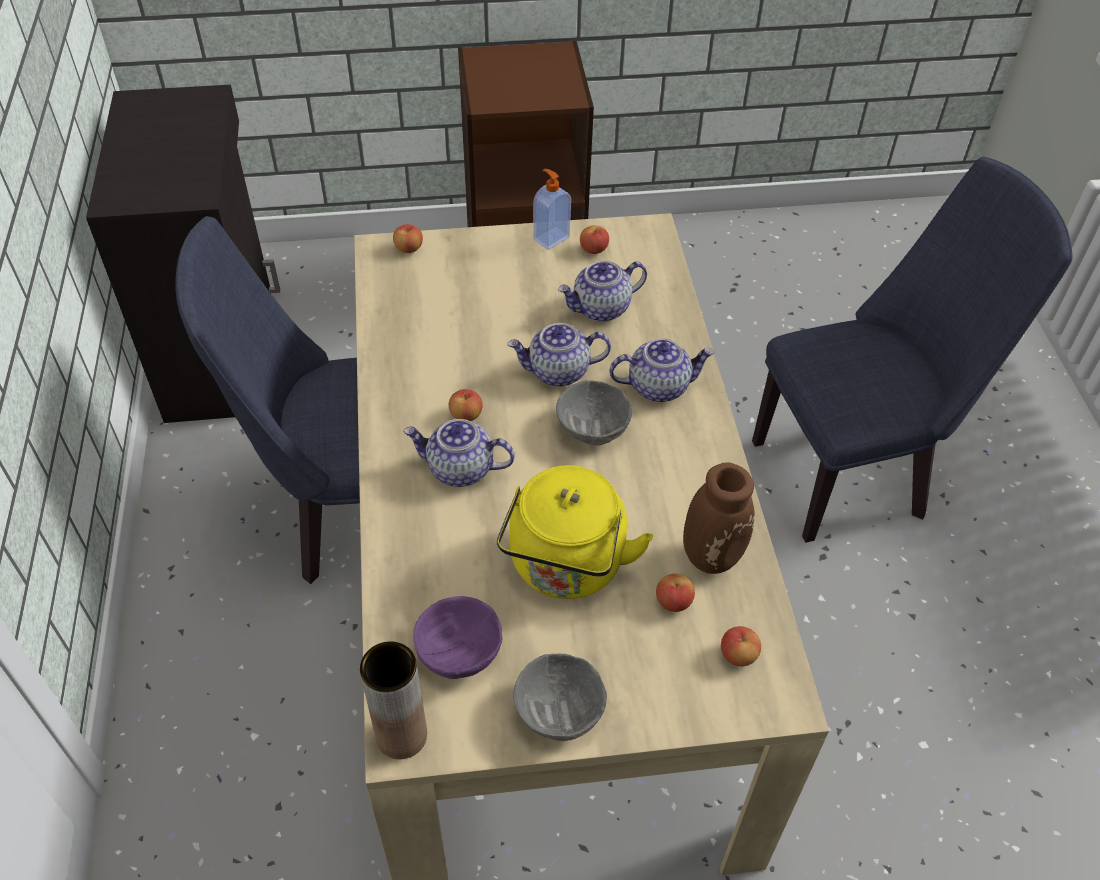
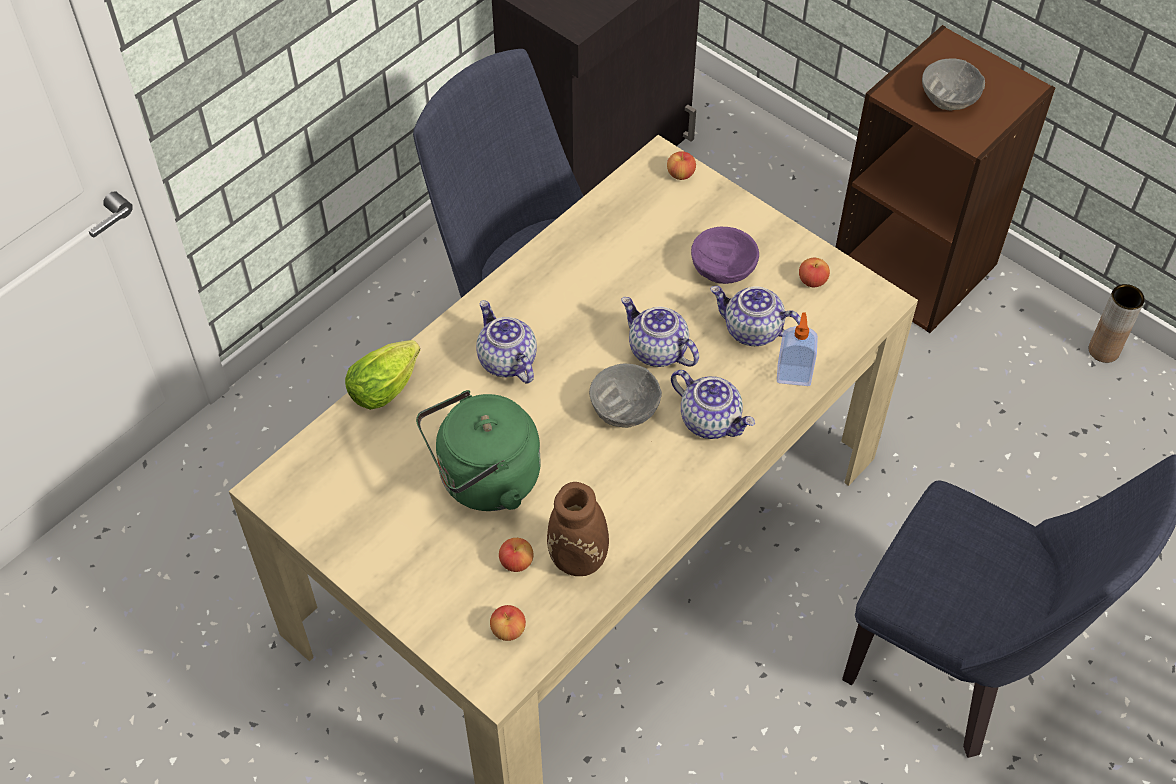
camera: 50 degrees right, 5 degrees up
brown vase [360,641,427,759] -> brown vase moved to [1088,284,1145,363]
purple bowl [413,596,502,679] -> purple bowl moved to [691,227,759,284]
apple [449,389,483,421] -> none
yellow kettle [497,465,653,599] -> green kettle [416,390,541,511]
grey bowl [513,654,607,741] -> grey bowl moved to [922,58,985,110]
soap dispenser [533,169,571,250] -> soap dispenser moved to [777,312,818,386]
none -> lettuce [345,340,420,410]

